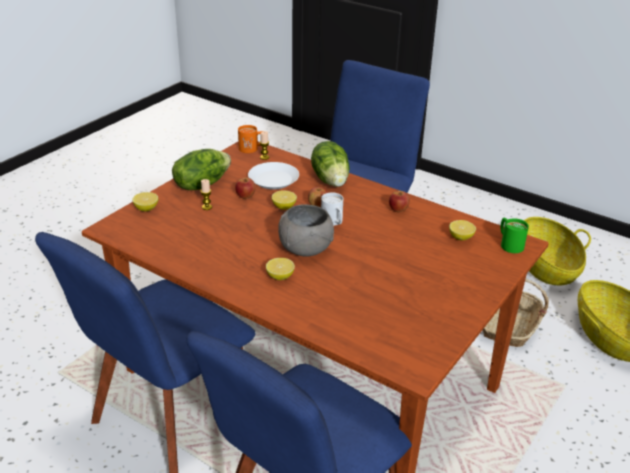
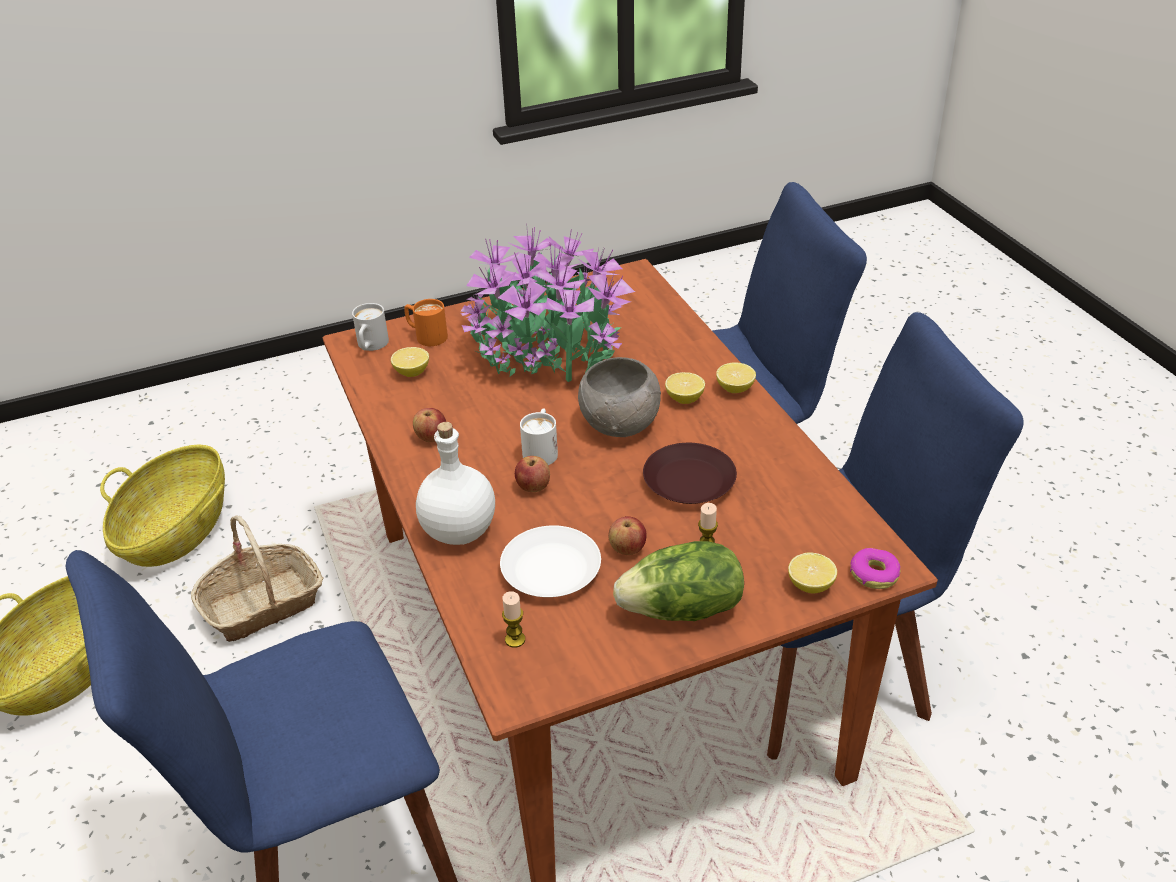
camera: 145 degrees left, 5 degrees up
orange mug [238,125,263,153] -> orange mug moved to [404,299,448,346]
lemon [271,191,297,210] -> lemon moved to [716,362,756,393]
lettuce [311,141,350,187] -> white bottle [416,422,495,545]
green mug [500,218,529,253] -> white mug [352,303,389,351]
none -> potted plant [461,223,635,382]
none -> brown plate [643,443,737,504]
none -> donut [850,548,901,589]

